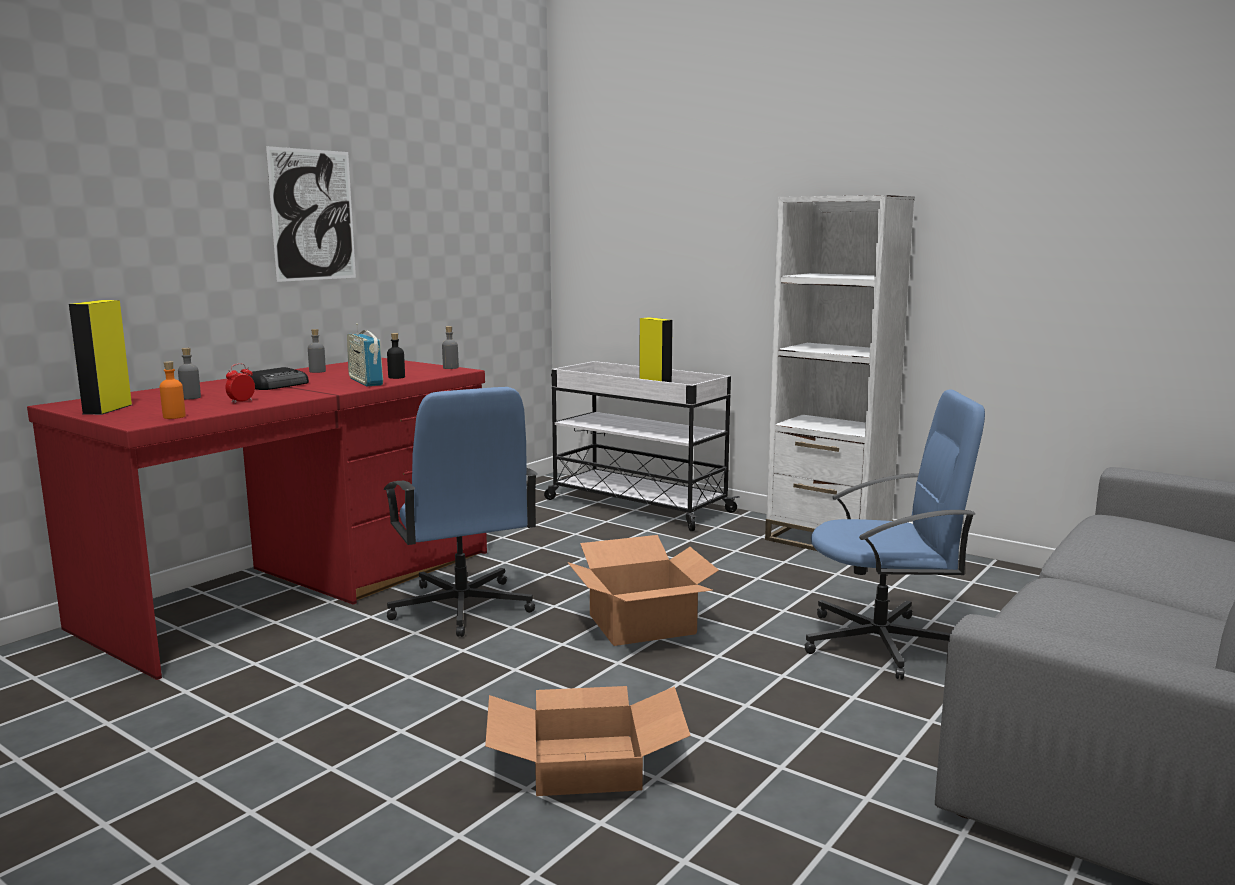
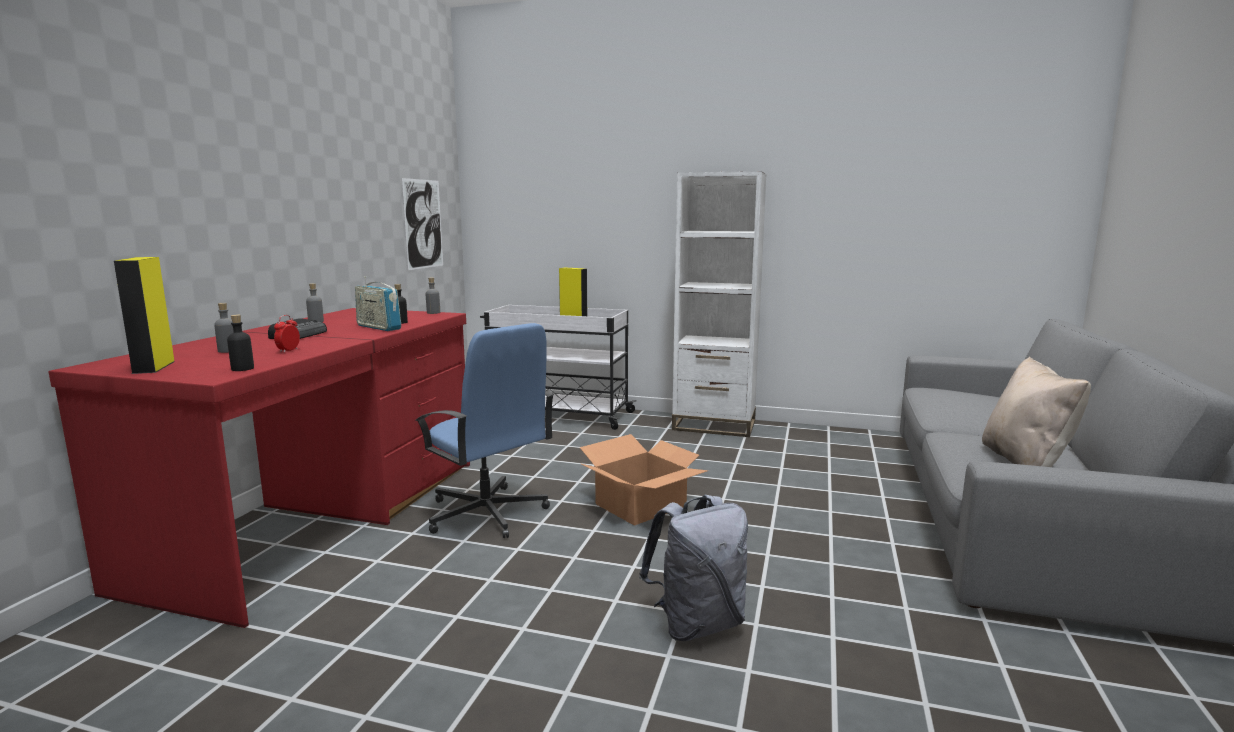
camera: 20 degrees left, 0 degrees up
orange bottle [160,361,186,419] -> black bottle [227,315,254,371]
picture [266,146,356,282] -> picture moved to [402,178,443,270]
cardboard box [485,686,691,796] -> grey backpack [639,495,748,641]
blue office chair [805,390,985,680] -> none
none -> beige pillow [982,357,1091,467]

